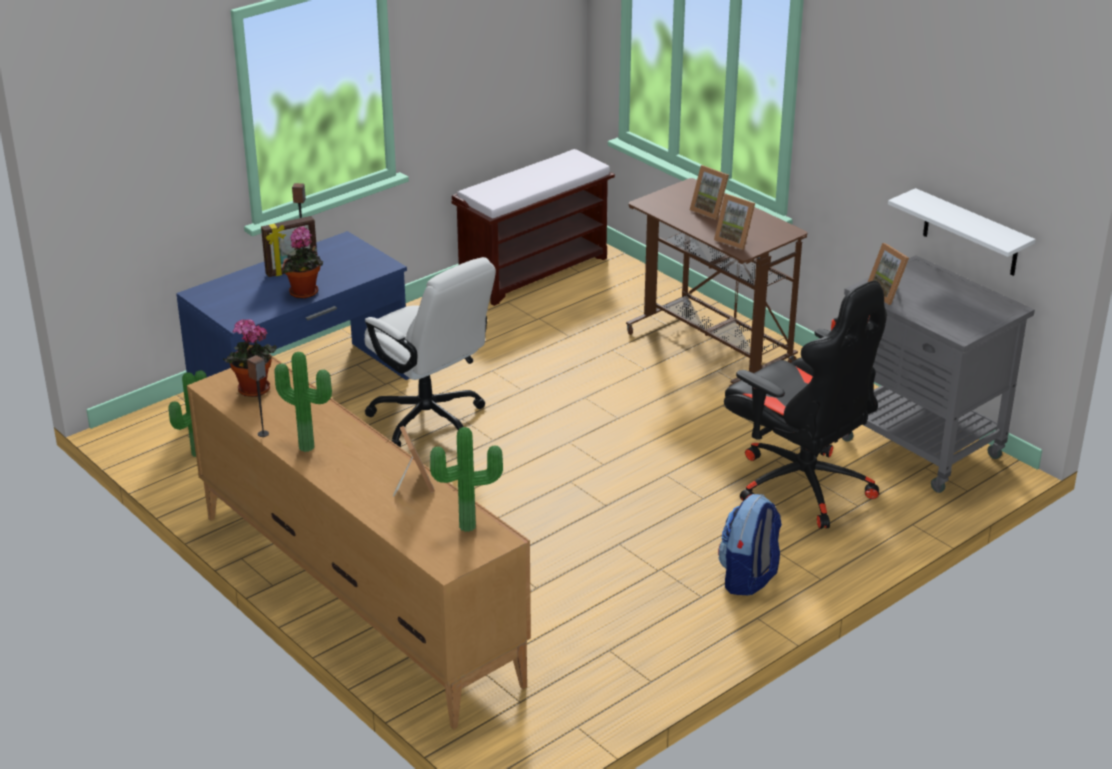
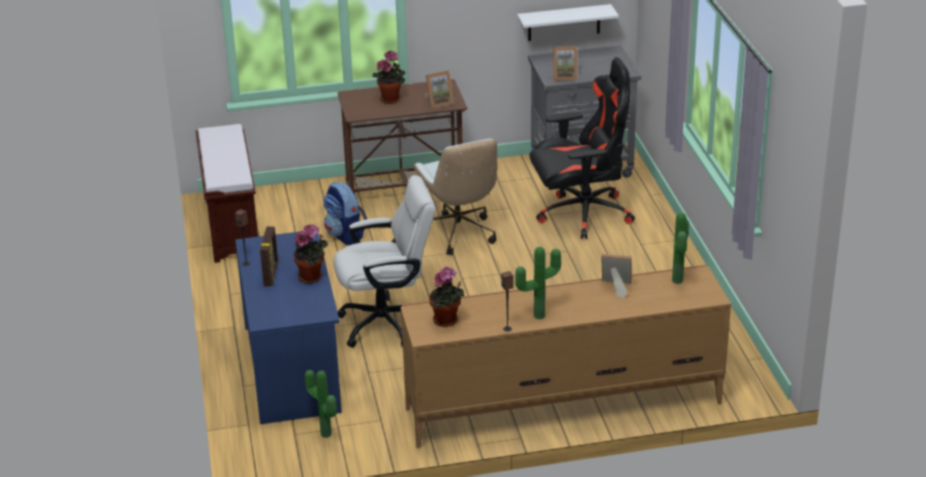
camera: 60 degrees left, 0 degrees up
picture frame [690,165,729,220] -> potted plant [373,50,405,104]
backpack [718,494,782,596] -> backpack moved to [323,182,367,245]
none -> white office chair [414,139,498,255]

